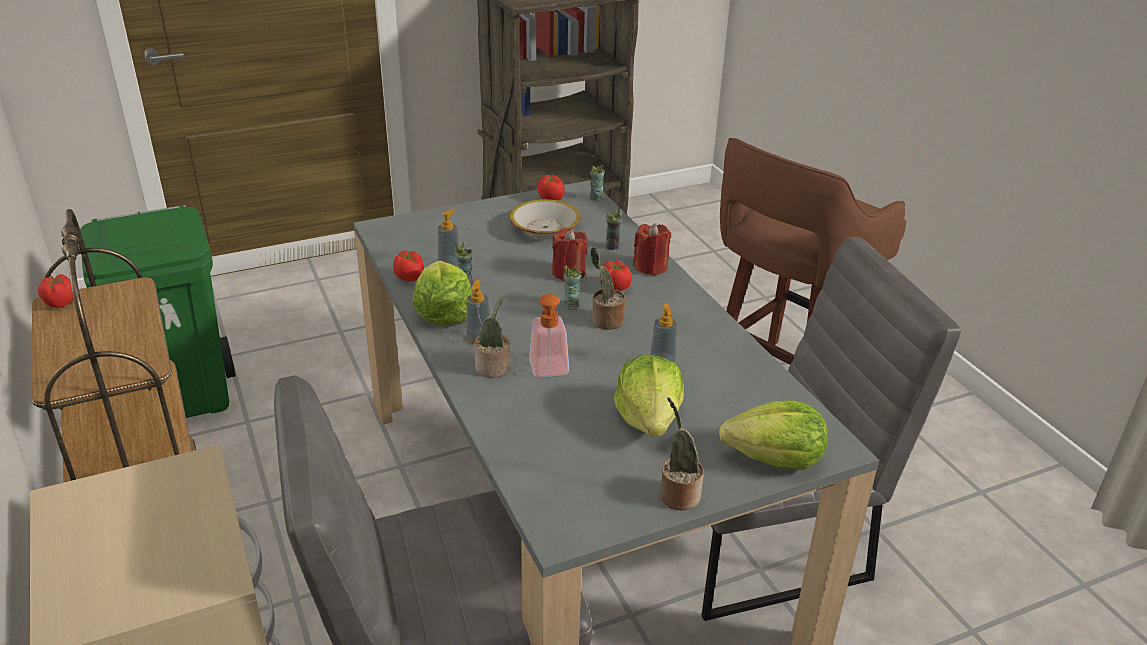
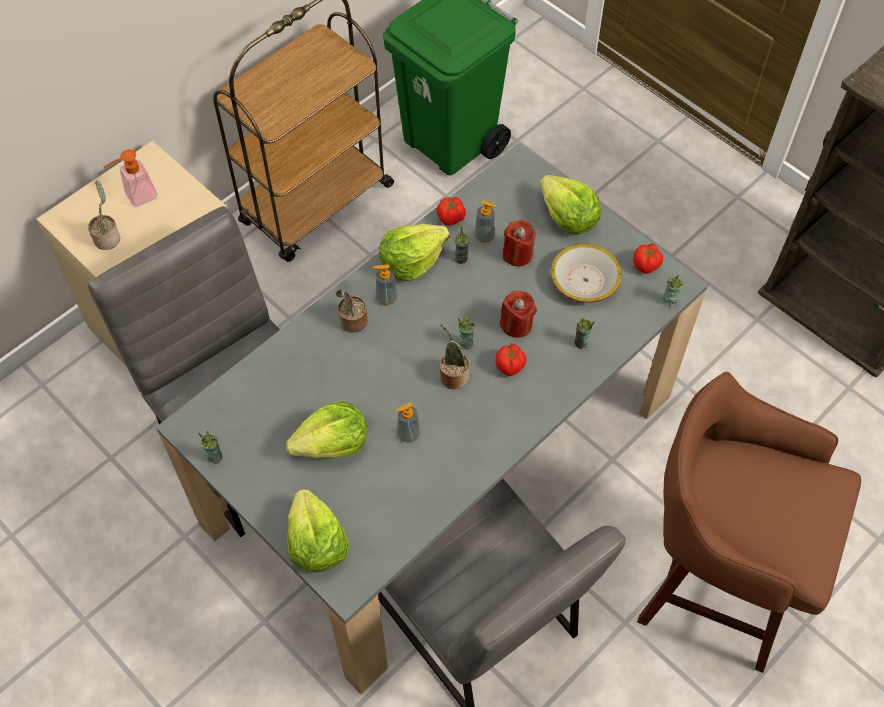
camera: 70 degrees right, 25 degrees up
tomato [38,274,74,308] -> none
soap dispenser [529,294,569,378] -> soap dispenser moved to [104,149,158,207]
red candle [633,223,671,275] -> red candle moved to [503,220,536,266]
potted plant [661,397,704,510] -> potted plant moved to [88,180,120,250]
none -> cup [198,431,222,464]
none -> lettuce [540,175,601,234]

